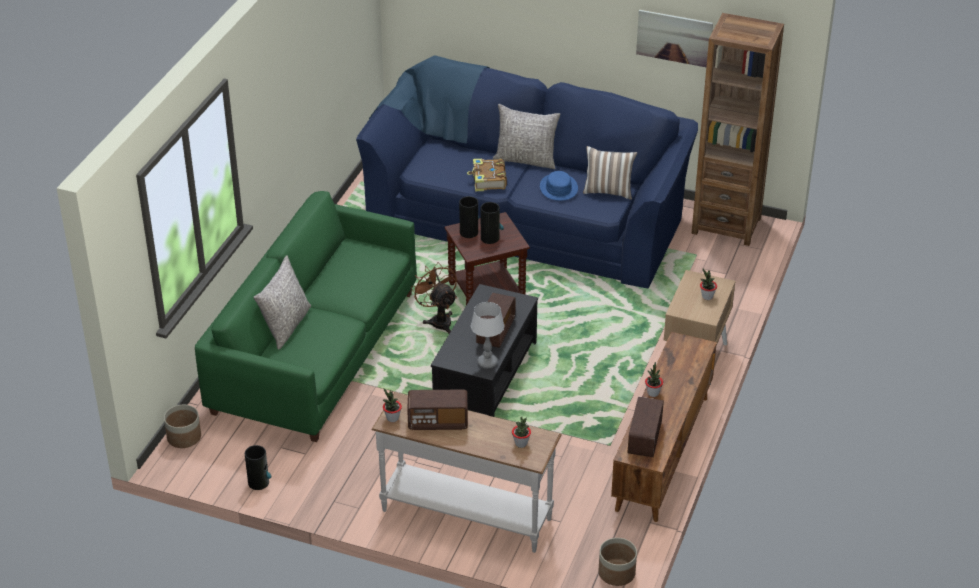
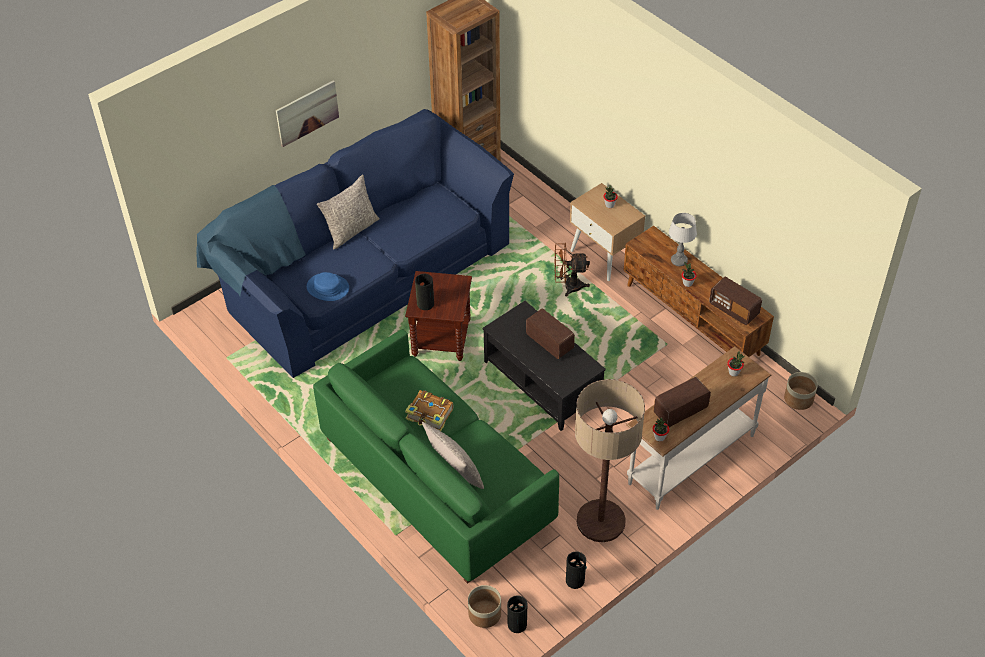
camera: 60 degrees left, 10 degrees up
radio [407,390,468,430] -> radio turned 150 degrees counterclockwise [654,377,711,427]
brown fan [410,262,457,334] -> brown fan moved to [555,243,590,297]
book [467,159,507,191] -> book moved to [405,390,453,431]
table lamp [471,302,504,369] -> table lamp moved to [669,213,697,266]
vase [481,202,504,244] -> vase moved to [507,595,527,633]
blue hat [540,171,578,201] -> blue hat moved to [307,272,349,301]
pillow [583,146,637,200] -> none
picture [636,10,713,67] -> picture moved to [276,80,339,147]
none -> floor lamp [575,379,645,542]

